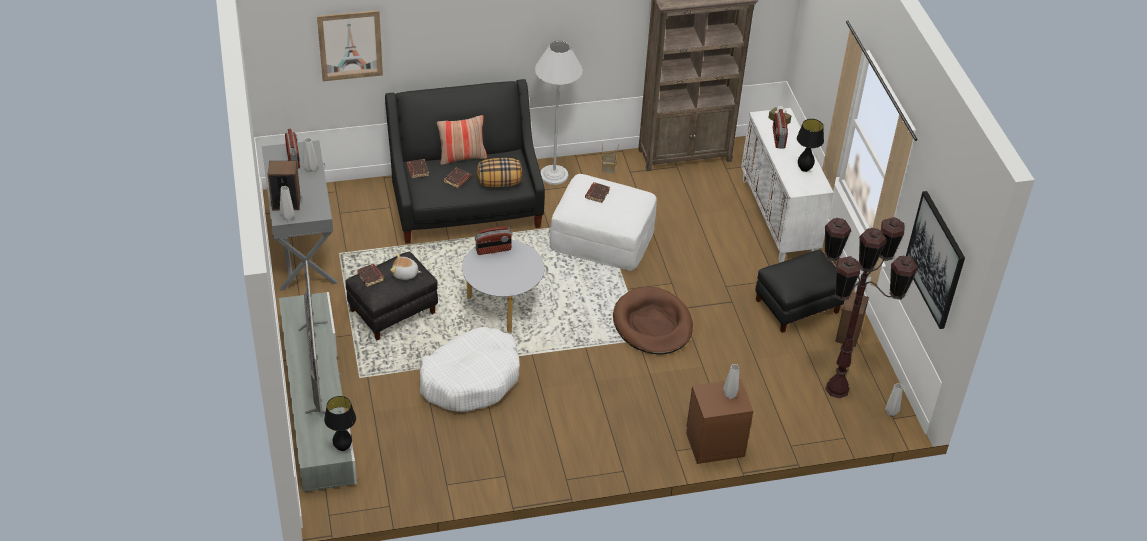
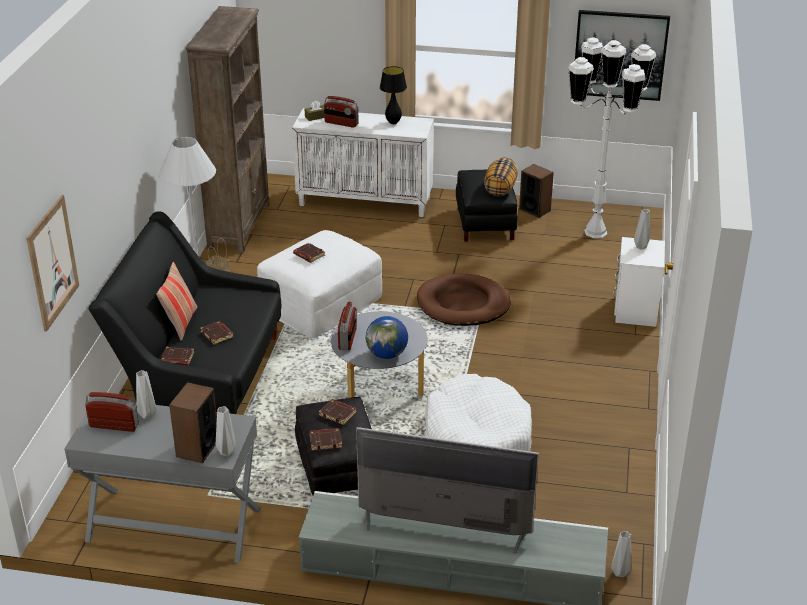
camera: 65 degrees left, 10 degrees down
black table lamp [324,396,356,451] -> none
plush toy [391,254,421,280] -> brown book [319,399,357,425]
pillow [477,158,522,187] -> pillow moved to [484,157,518,196]
brown nightstand [686,379,753,464] -> white nightstand [613,237,665,327]
brown floor lamp [825,217,918,398] -> white floor lamp [568,37,656,238]
grey vase [885,383,903,416] -> grey vase moved to [611,531,631,577]
none -> globe [366,316,408,359]

